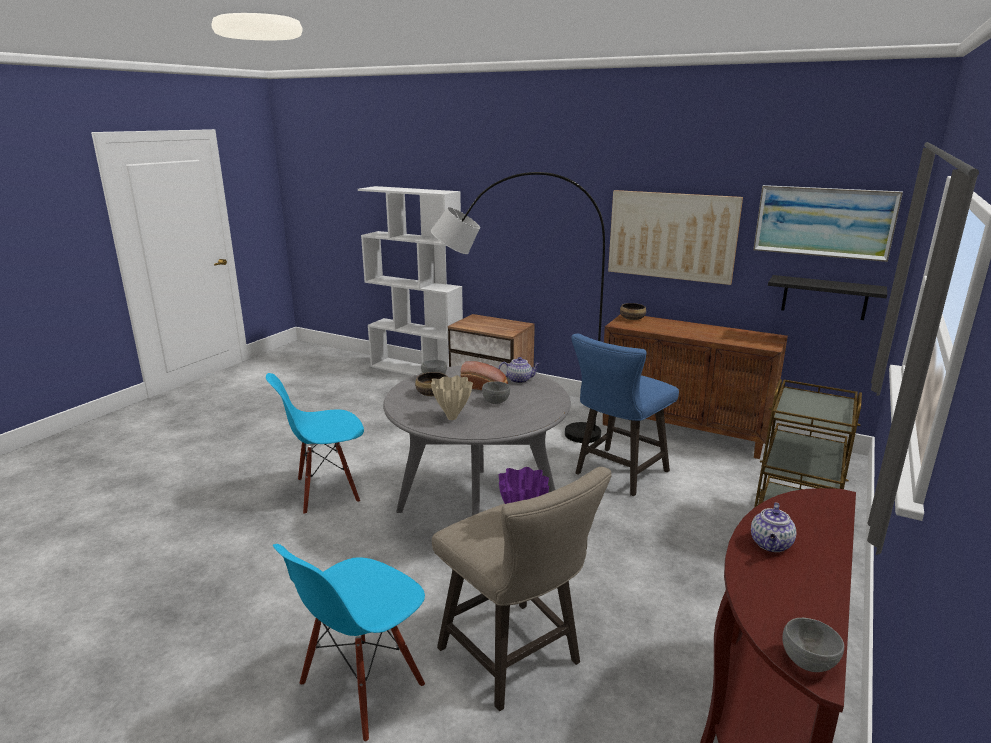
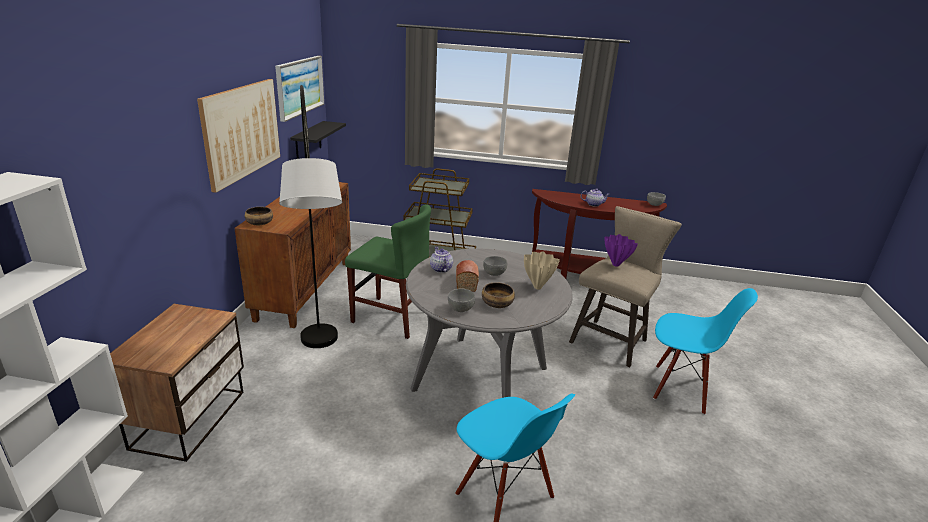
camera: 110 degrees left, 5 degrees up
blue stool [571,333,679,496] -> green chair [345,204,431,339]

